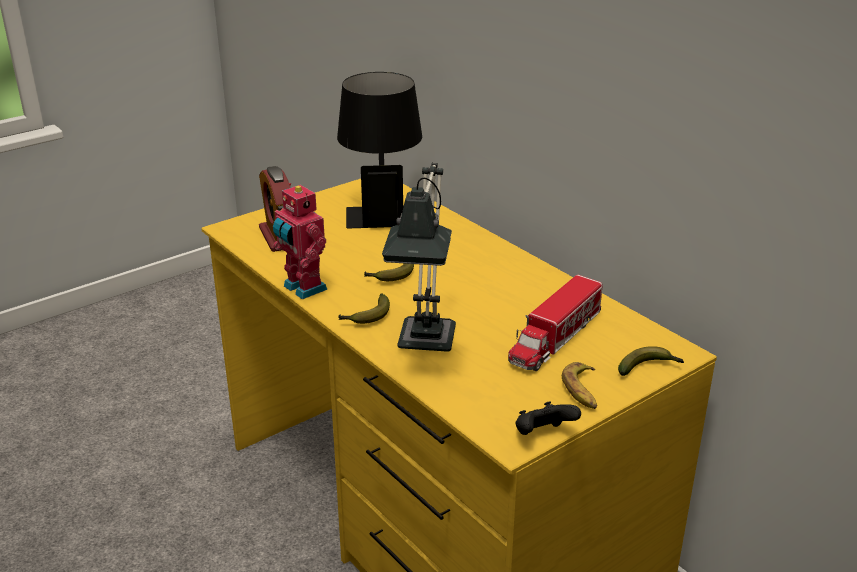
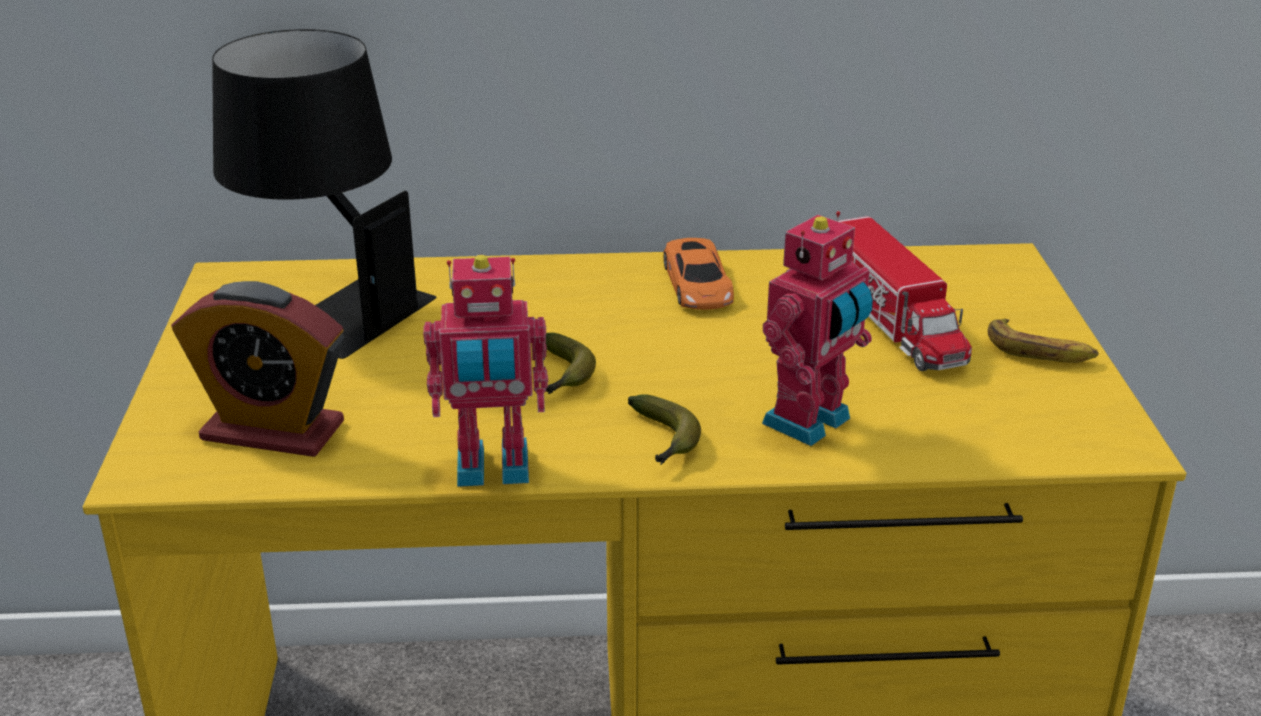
camera: 55 degrees left, 0 degrees up
table lamp [382,163,456,352] -> toy robot [762,211,873,446]
black game controller [516,401,581,435] -> none
banana [618,346,684,376] -> none
none -> orange toy car [663,238,734,310]

